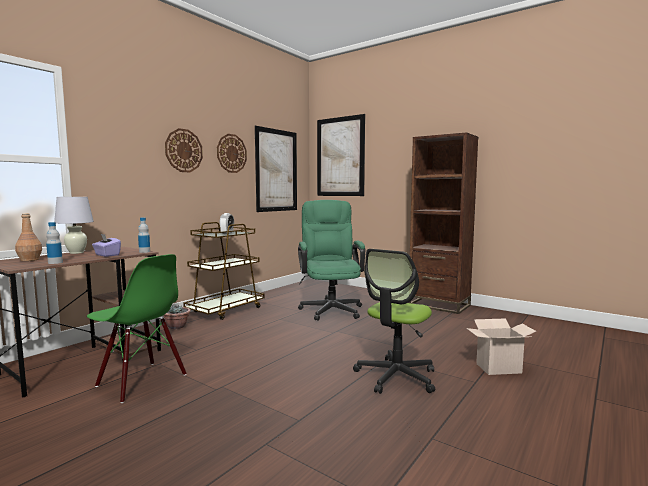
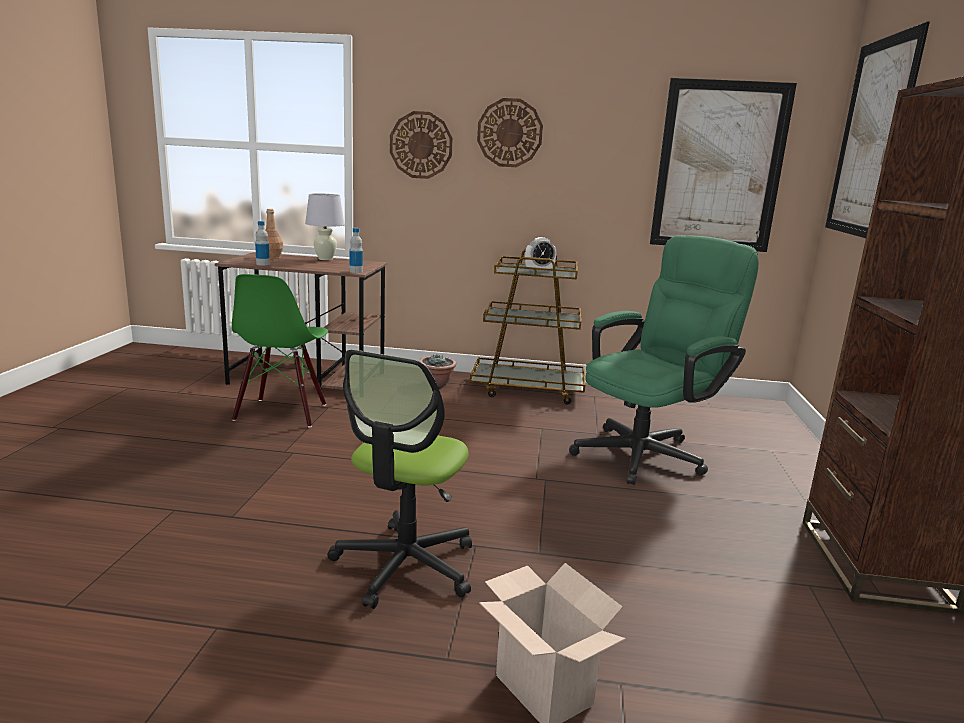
camera: 60 degrees right, 10 degrees up
purple tissue box [92,234,121,257] -> none
wall clock [217,134,247,173] -> wall clock moved to [390,111,453,179]
office chair [353,249,435,394] -> office chair turned 75 degrees counterclockwise [327,350,472,609]

